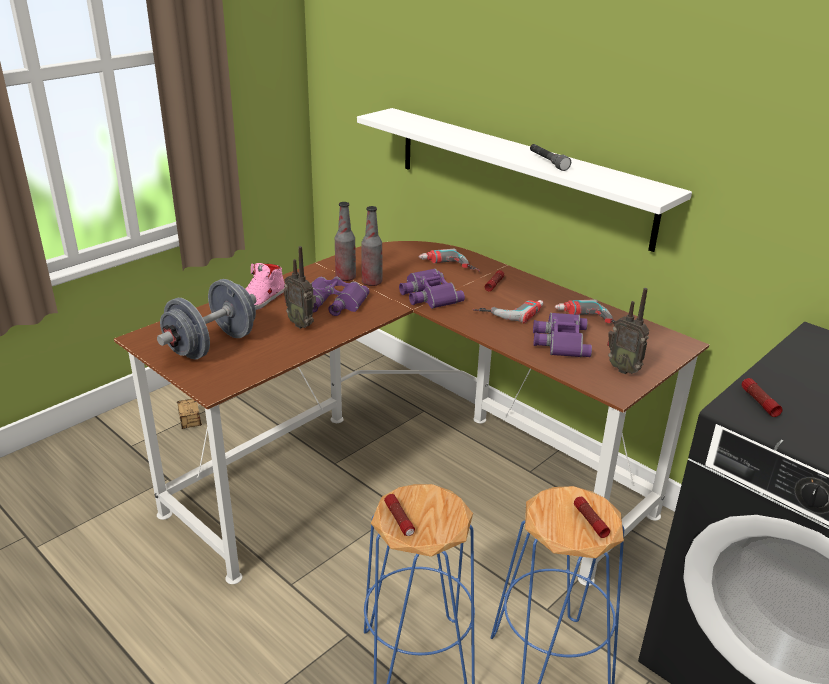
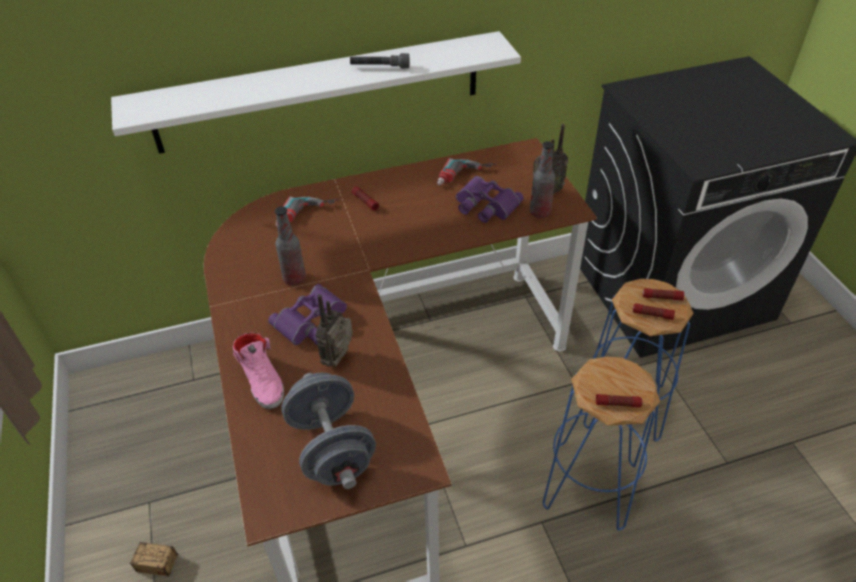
camera: 60 degrees left, 15 degrees up
radio [283,246,316,329] -> radio turned 135 degrees clockwise [315,294,353,367]
bottle [335,202,356,281] -> bottle moved to [530,141,555,218]
purple binoculars [399,269,465,309] -> none
power drill [473,300,543,323] -> none
flashlight [742,378,783,417] -> flashlight moved to [633,303,675,320]

